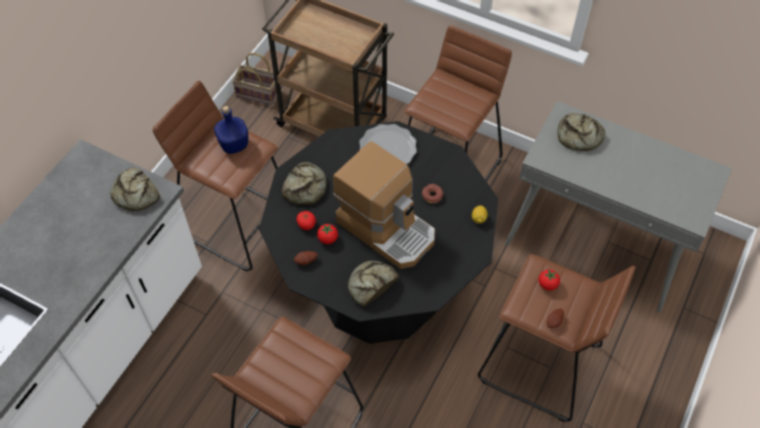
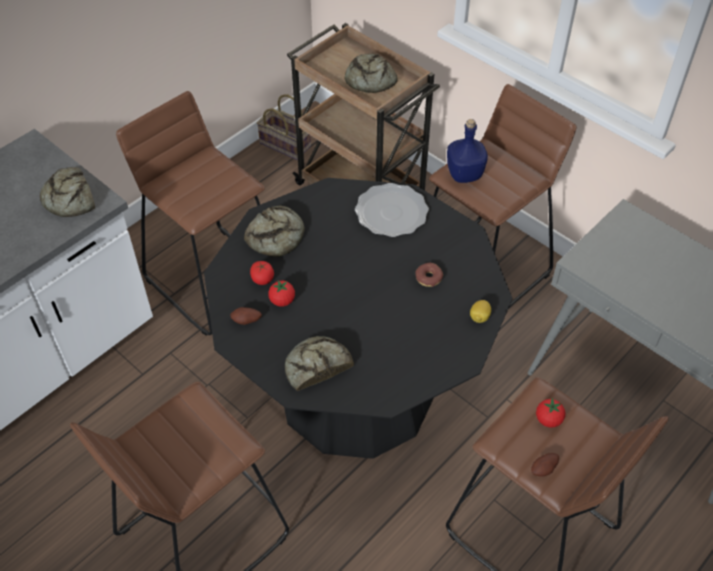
camera: 15 degrees right, 5 degrees down
blue bottle [214,106,248,154] -> blue bottle moved to [447,119,488,183]
coffee machine [333,141,435,269] -> none
bread [557,113,605,151] -> bread moved to [345,53,398,93]

